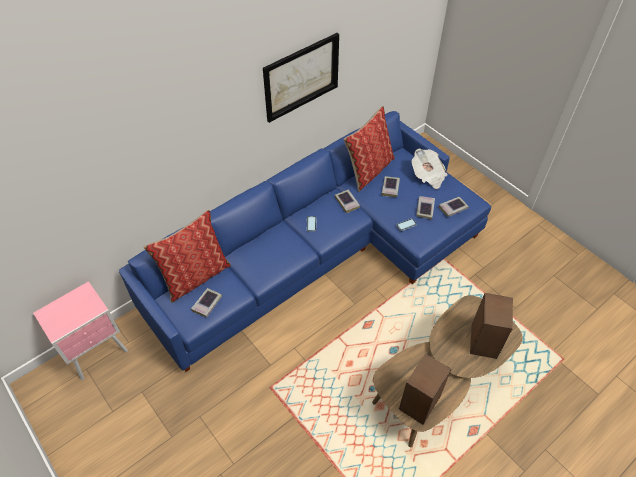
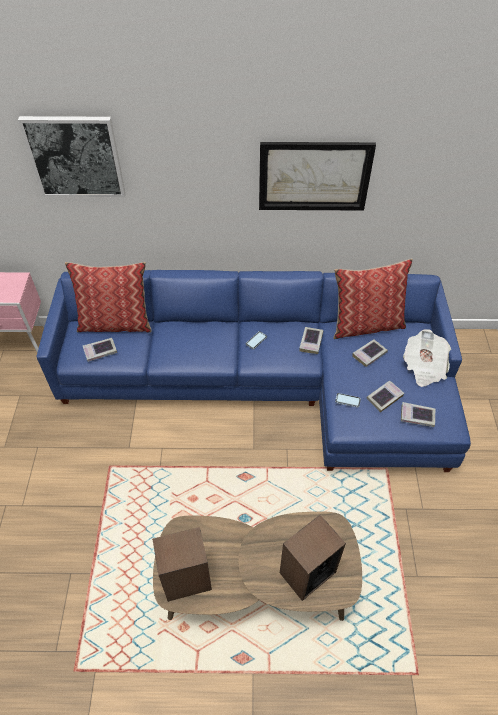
camera: 40 degrees right, 0 degrees up
none -> picture [18,116,126,197]

